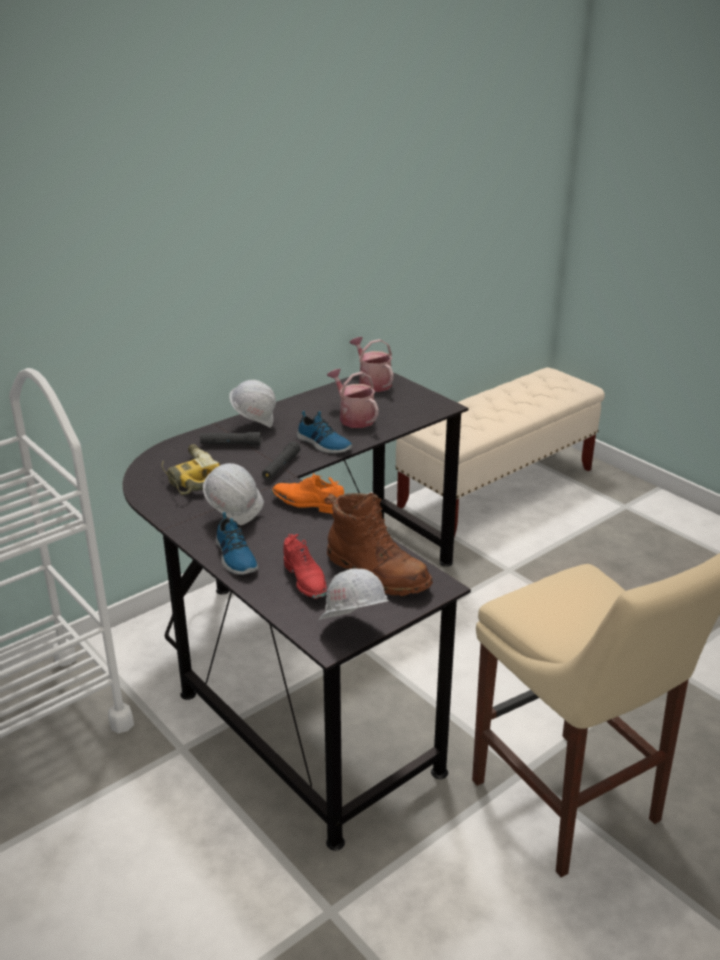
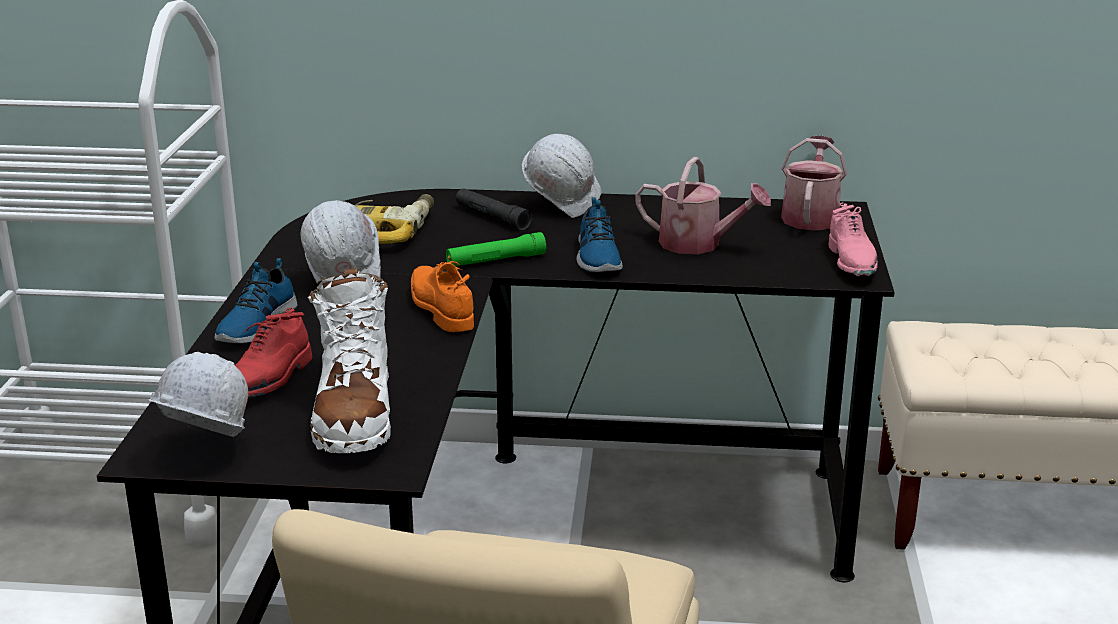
camera: 45 degrees right, 5 degrees down
black flashlight [262,441,300,480] -> green flashlight [446,232,546,266]
brown boot [324,493,433,596] -> white boot [308,268,391,453]
watering can [327,369,379,428] -> watering can turned 105 degrees clockwise [635,157,771,254]
none -> pink shoe [828,203,878,276]

